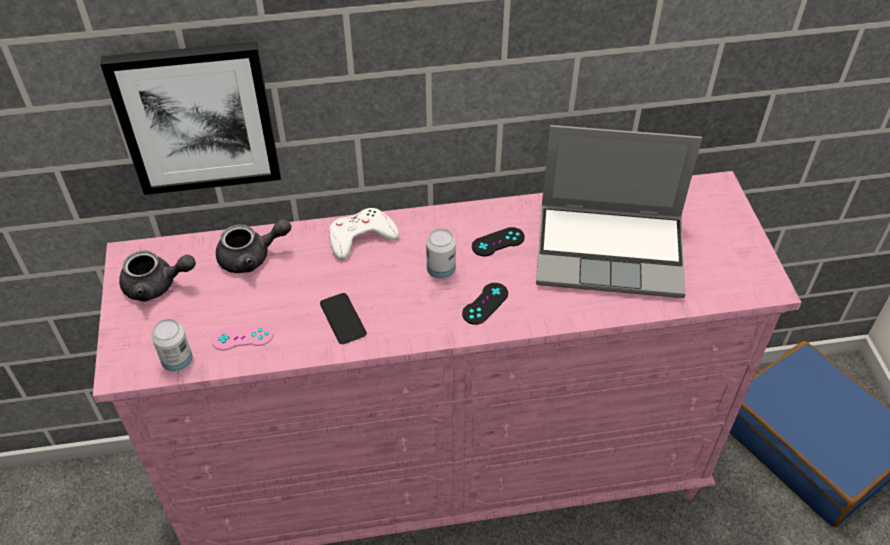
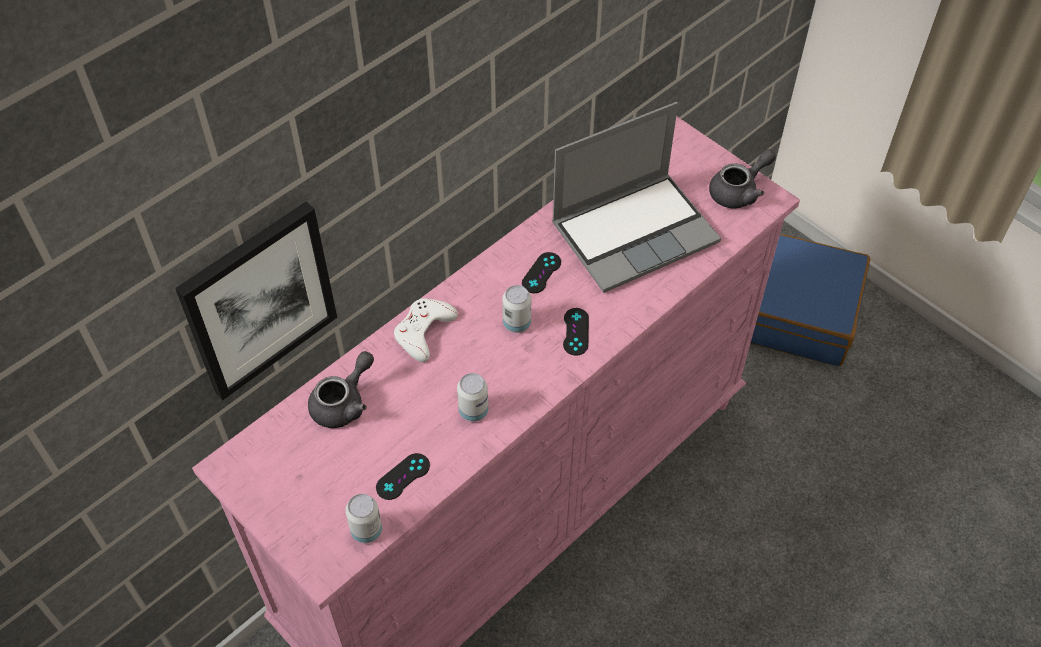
camera: 35 degrees left, 5 degrees up
grey teapot [119,251,196,302] -> grey teapot moved to [709,149,776,209]
pink game controller [211,324,274,350] -> black game controller [376,453,430,500]
phone [320,293,367,344] -> can [457,373,488,422]

